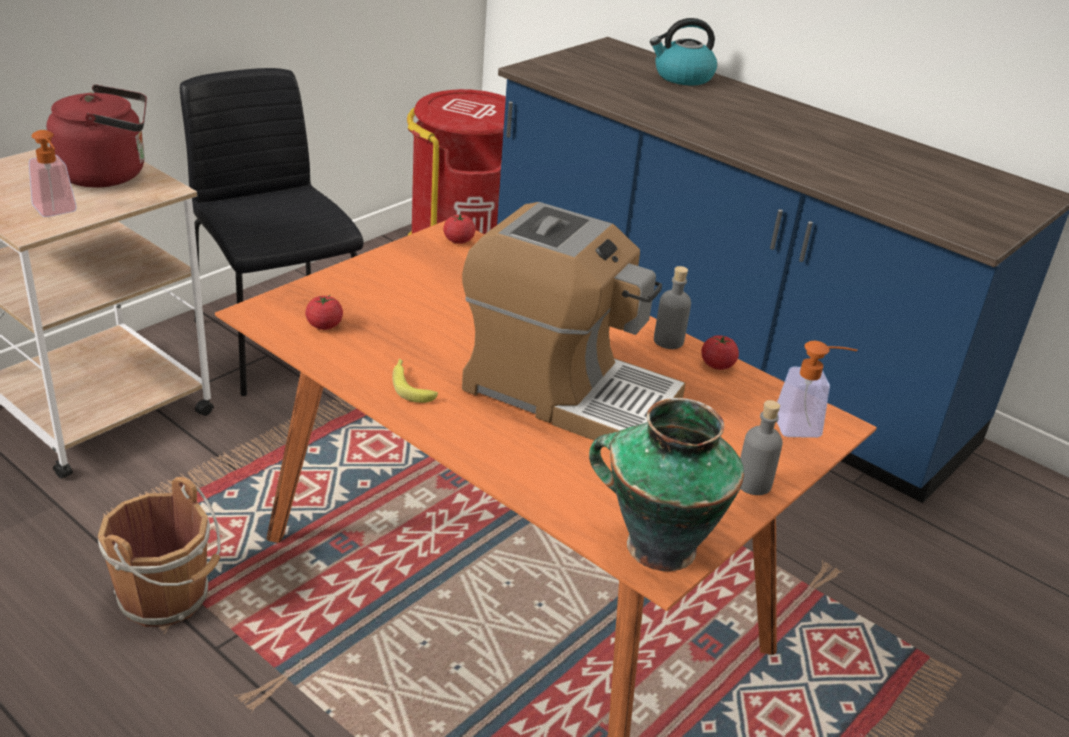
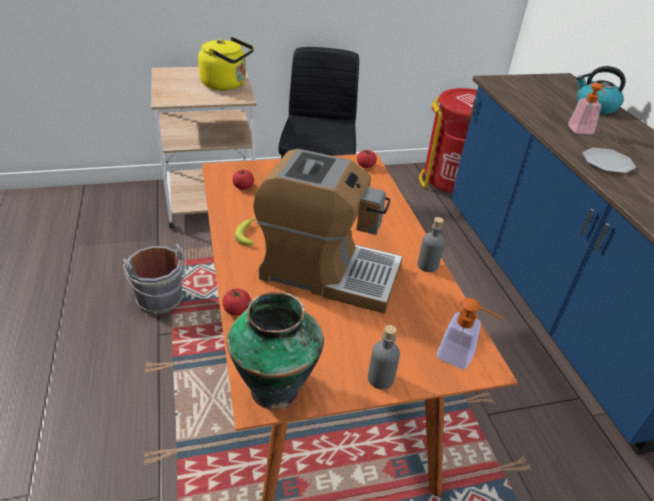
camera: 35 degrees right, 5 degrees up
soap dispenser [29,130,77,217] -> soap dispenser moved to [568,83,606,134]
red kettle [46,85,147,188] -> yellow kettle [198,37,254,91]
brown bucket [98,477,221,627] -> grey bucket [122,244,186,315]
coffee machine [462,202,686,440] -> coffee machine turned 45 degrees counterclockwise [253,149,403,314]
tomato [701,335,739,370] -> tomato moved to [222,289,251,316]
none -> plate [582,148,636,174]

